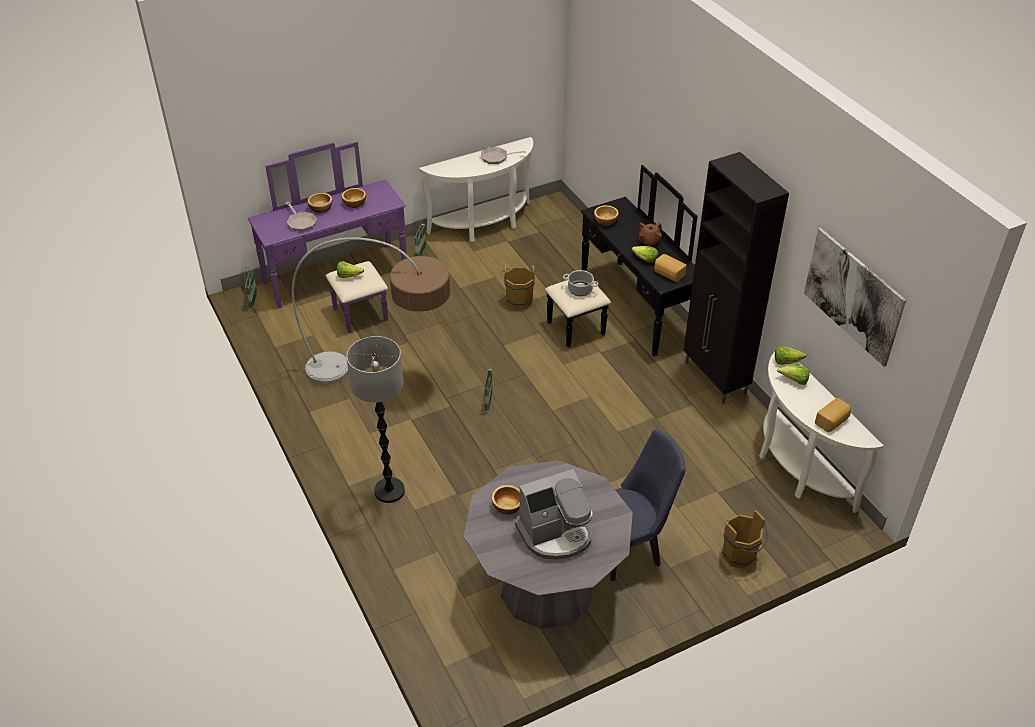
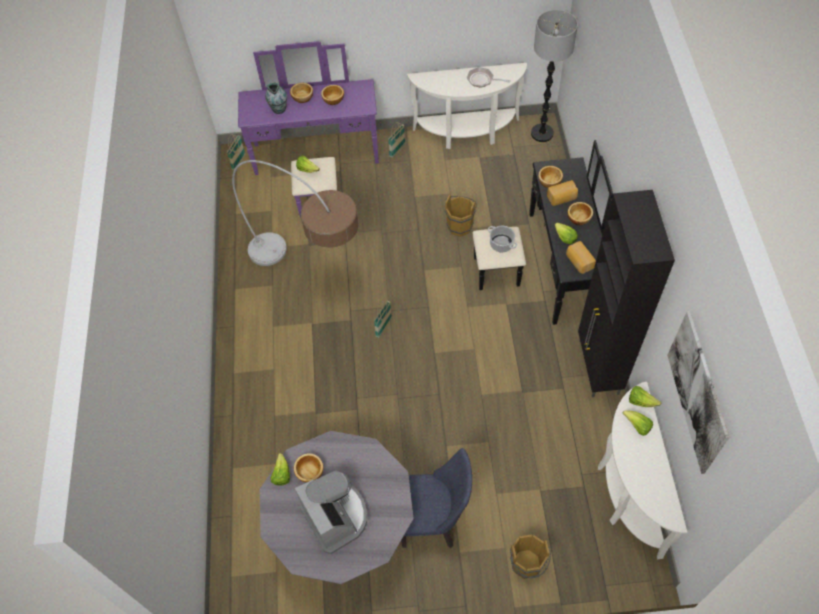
camera: 25 degrees right, 15 degrees up
frying pan [286,202,317,231] -> vase [265,83,287,114]
floor lamp [346,336,405,503] -> floor lamp moved to [531,10,578,142]
coffee machine [515,469,593,560] -> coffee machine turned 120 degrees counterclockwise [295,471,367,554]
brown teapot [638,223,662,247] -> bowl [568,202,593,225]
bread [815,398,851,432] -> bread moved to [547,180,578,206]
none -> lettuce [270,453,290,486]

